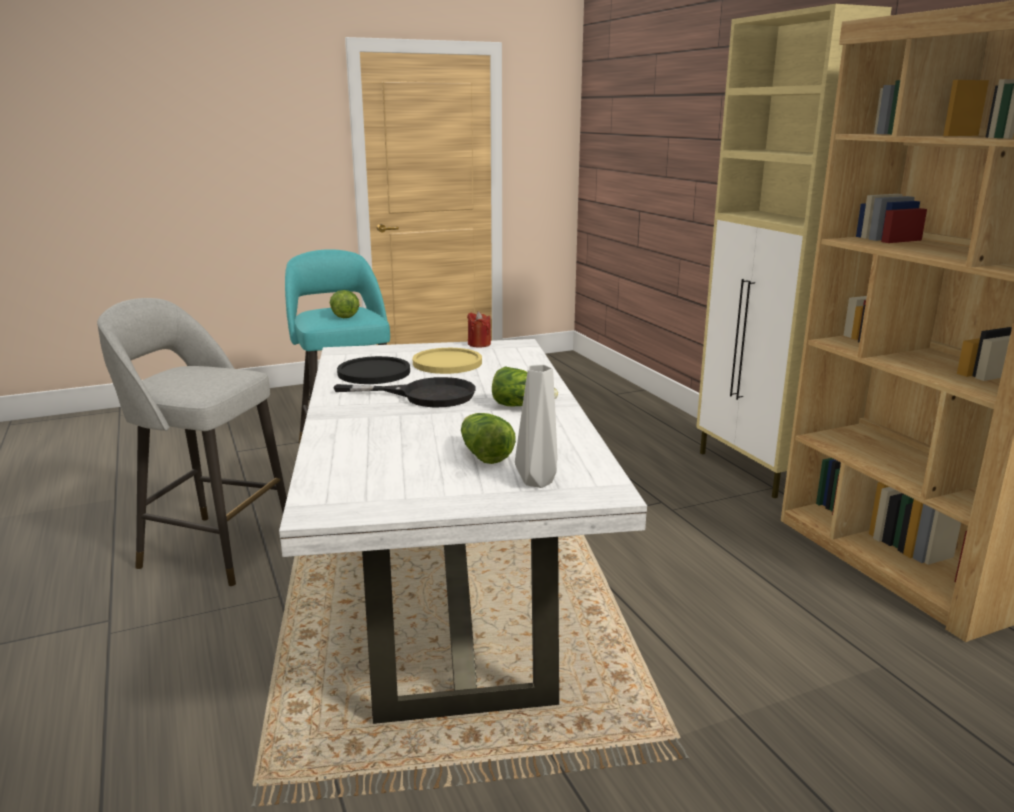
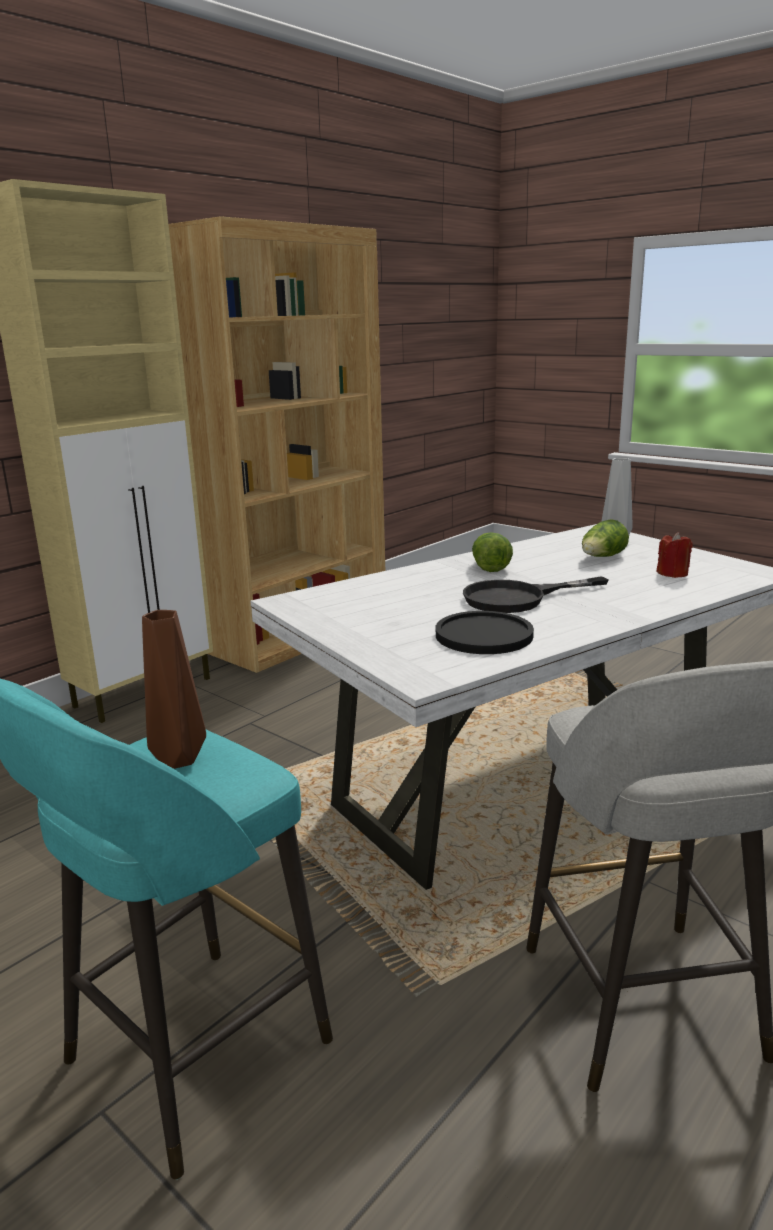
camera: 115 degrees left, 0 degrees up
lettuce [330,290,360,318] -> brown vase [142,610,206,769]
black frying pan [334,377,476,407] -> black frying pan turned 90 degrees counterclockwise [463,576,608,613]
yellow plate [413,348,482,374] -> none
red candle [467,311,491,348] -> red candle moved to [656,532,693,578]

